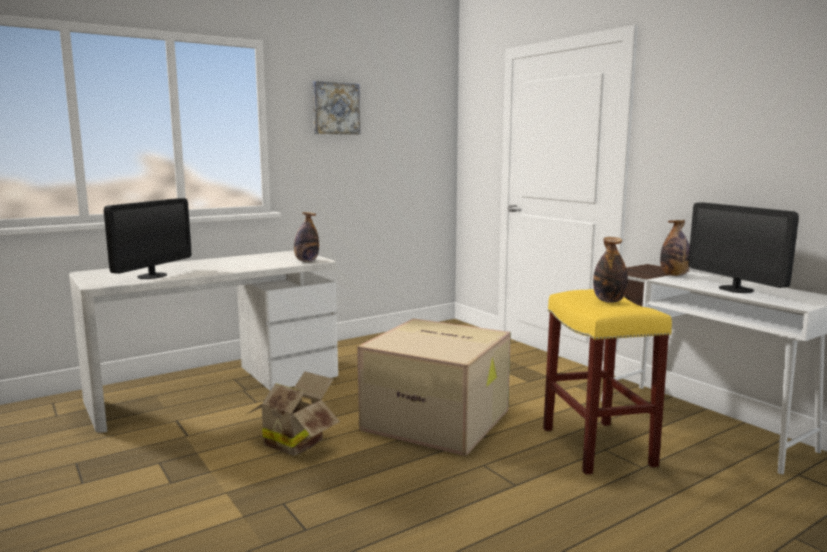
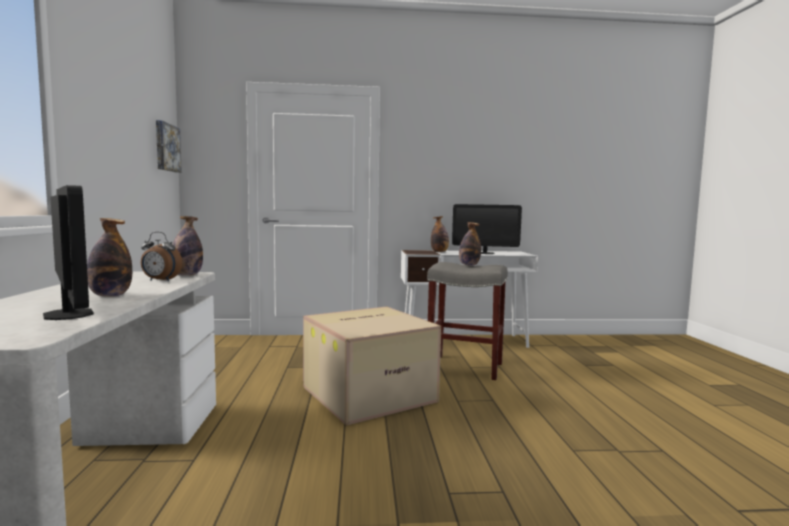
camera: 60 degrees left, 5 degrees down
cardboard box [247,372,340,456] -> none
picture [312,81,360,135] -> picture moved to [156,120,182,173]
yellow stool [543,289,672,475] -> grey stool [427,262,508,380]
none -> bottle [87,218,132,297]
none -> alarm clock [141,232,182,281]

